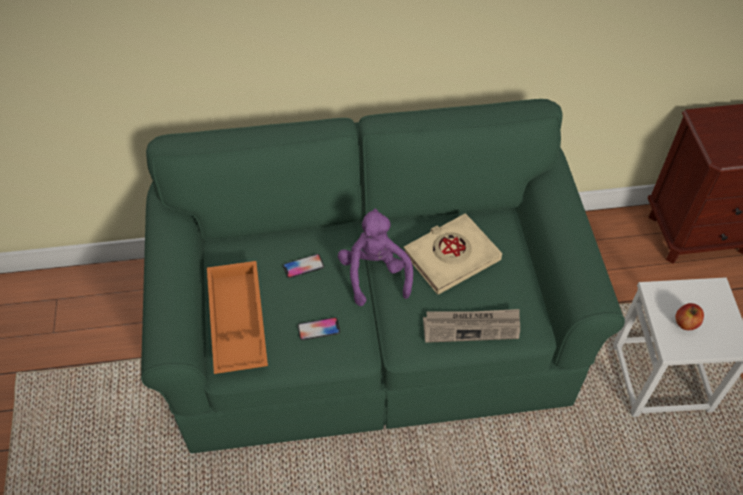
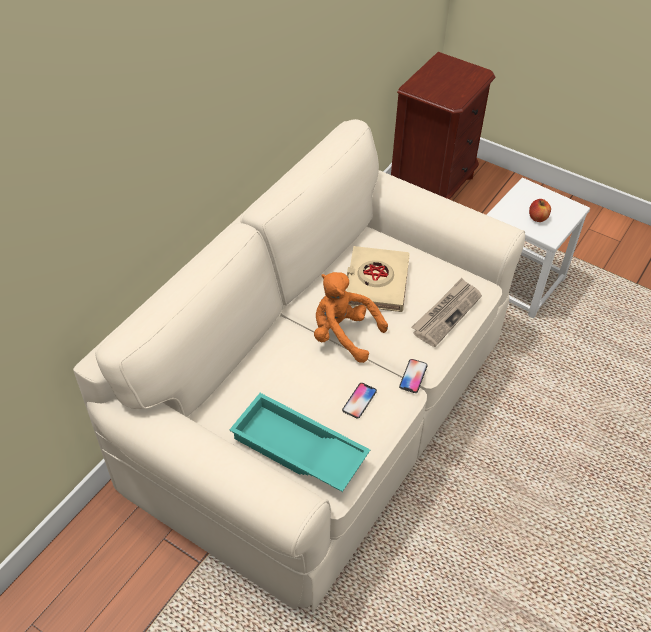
camera: 50 degrees left, 5 degrees down
green sofa [141,99,625,453] -> beige sofa [73,119,525,613]
orange tray [207,261,268,374] -> turquoise tray [229,393,370,492]
phone [283,254,324,279] -> phone moved to [399,359,428,393]
purple plush toy [338,208,413,306] -> orange plush toy [314,272,388,363]

